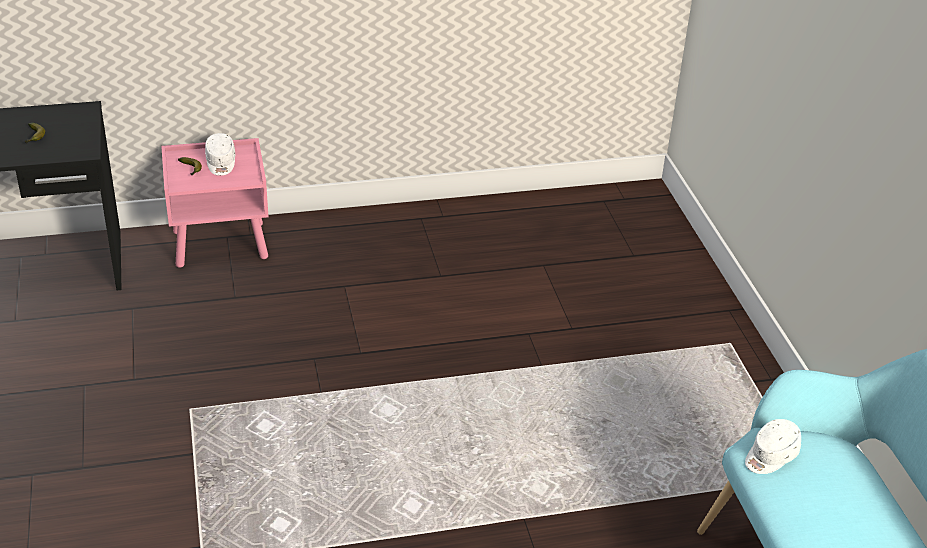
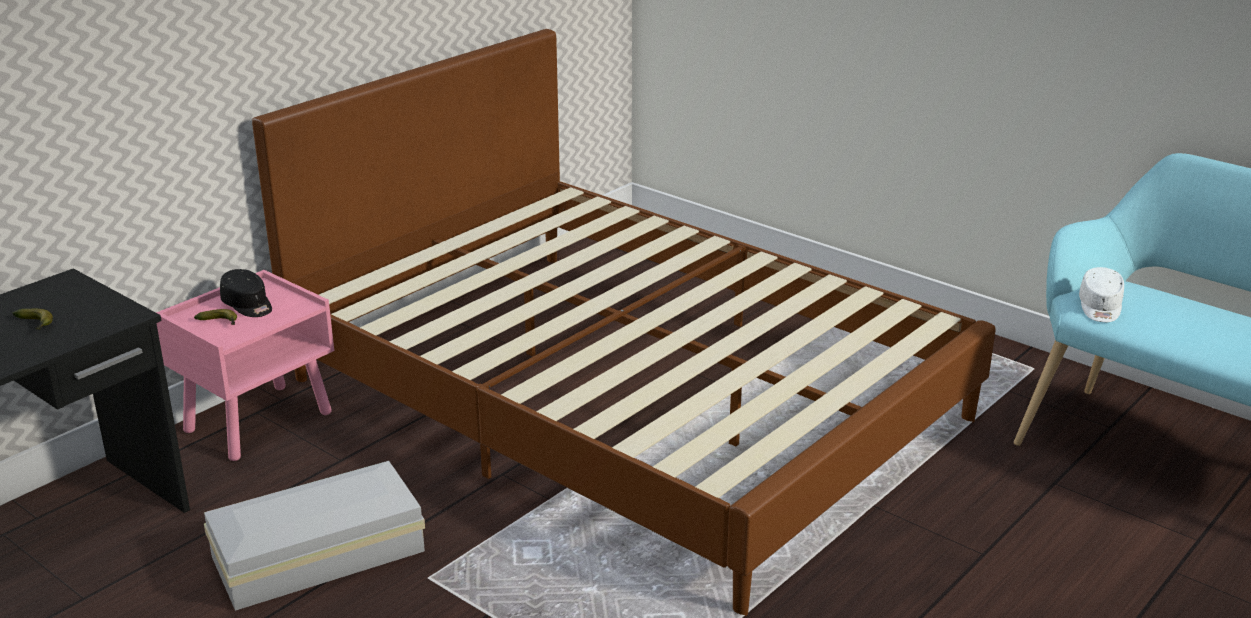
camera: 35 degrees left, 10 degrees down
white cap [205,133,235,176] -> black cap [220,269,272,317]
none -> white storage box [204,461,425,611]
none -> brown bed [252,29,996,616]

